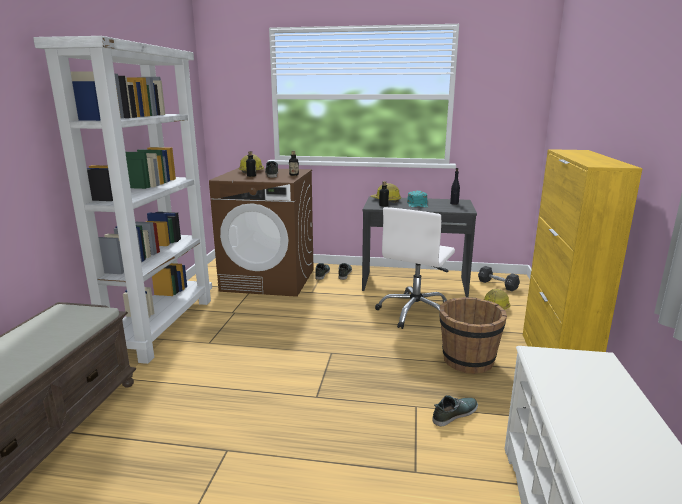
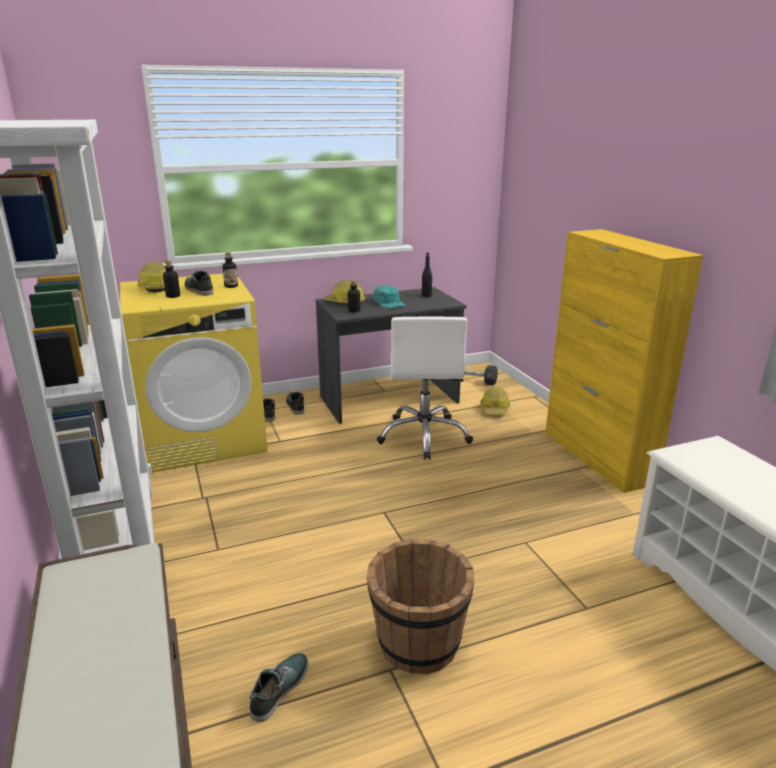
camera: 30 degrees left, 5 degrees up
brown washing machine [209,168,314,297] -> yellow washing machine [120,274,268,473]
shoe [432,395,478,426] -> shoe moved to [249,653,309,722]
brown bucket [439,297,507,374] -> brown bucket moved to [367,539,474,674]

